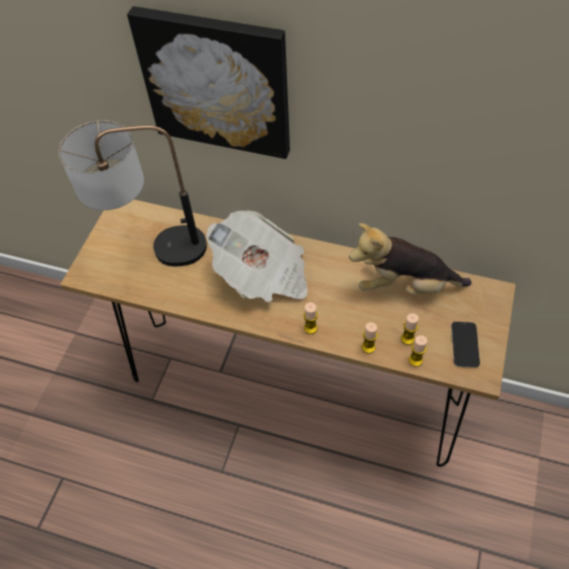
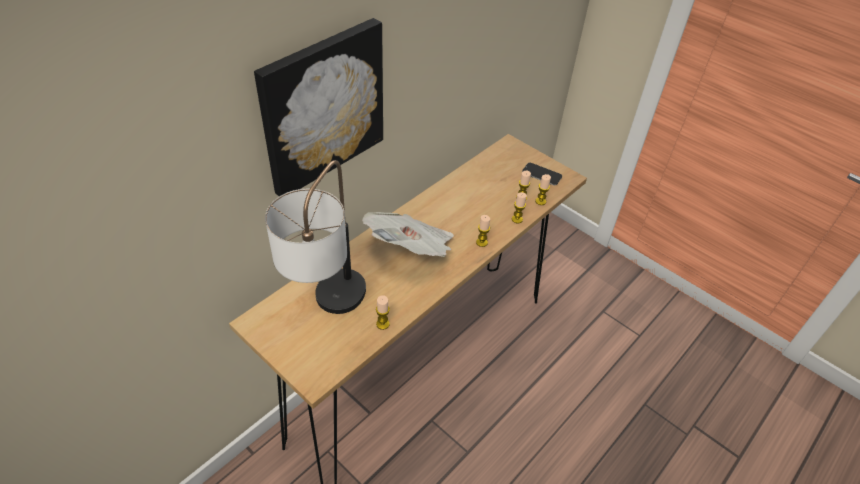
camera: 70 degrees left, 10 degrees down
plush toy [349,223,472,294] -> none
none -> candle [376,295,390,330]

